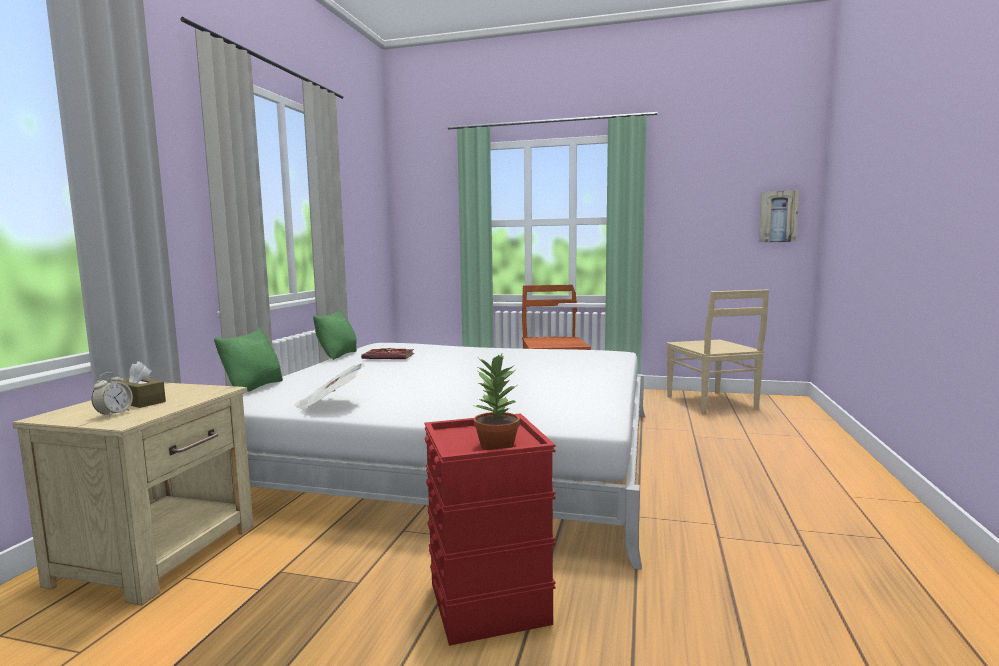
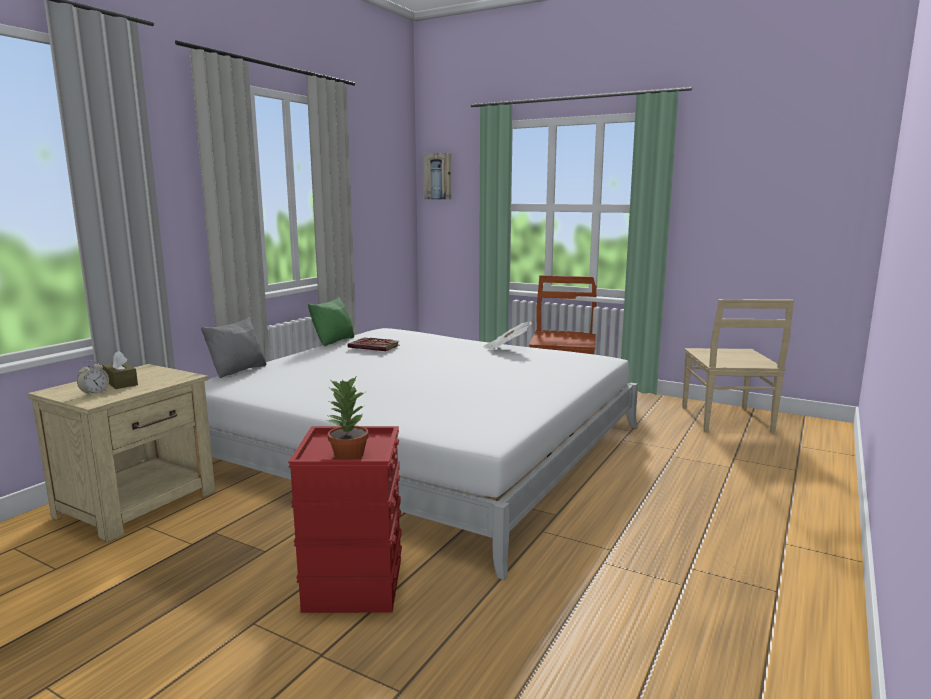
camera: 15 degrees right, 5 degrees up
green pillow [214,328,283,392] -> grey pillow [201,317,267,378]
newspaper [295,363,365,410] -> newspaper moved to [483,322,532,350]
picture [759,191,799,243] -> picture moved to [424,153,451,200]

